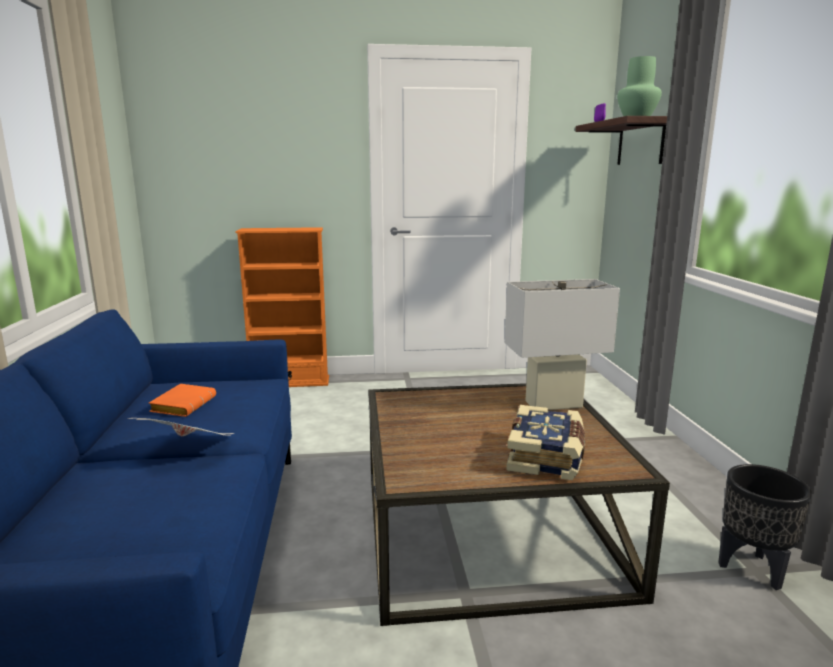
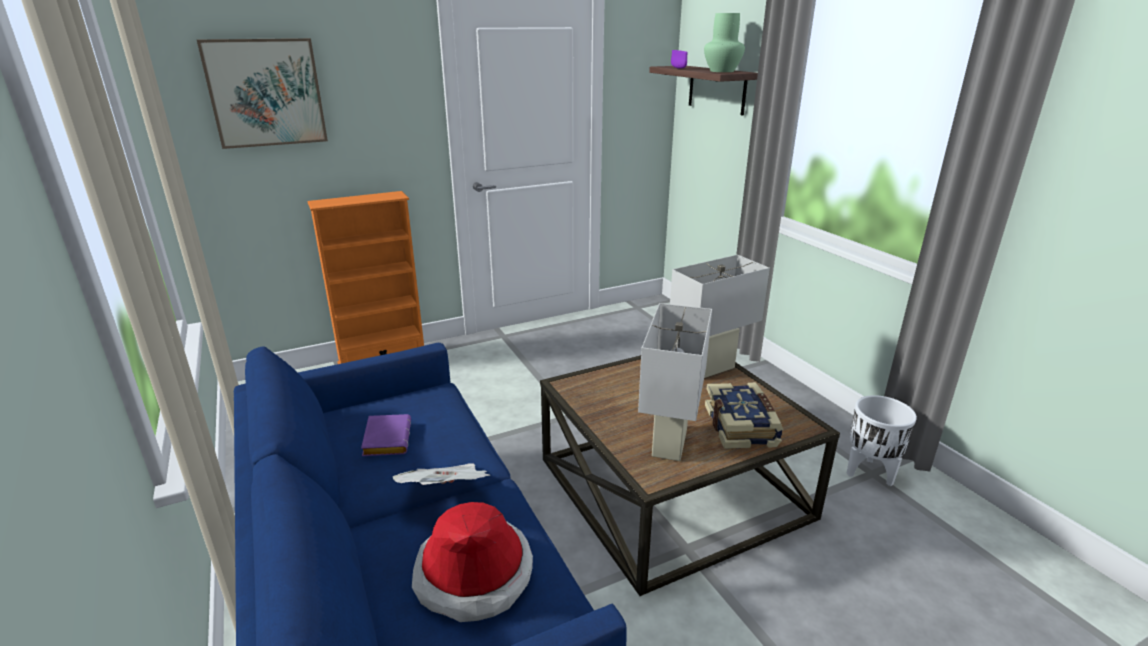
camera: 20 degrees left, 10 degrees up
orange book [149,384,216,417] -> purple book [361,414,411,456]
black planter [718,464,812,590] -> white planter [847,395,917,486]
none -> picture [197,38,328,149]
none -> hat [412,502,533,622]
none -> white table lamp [638,303,712,461]

